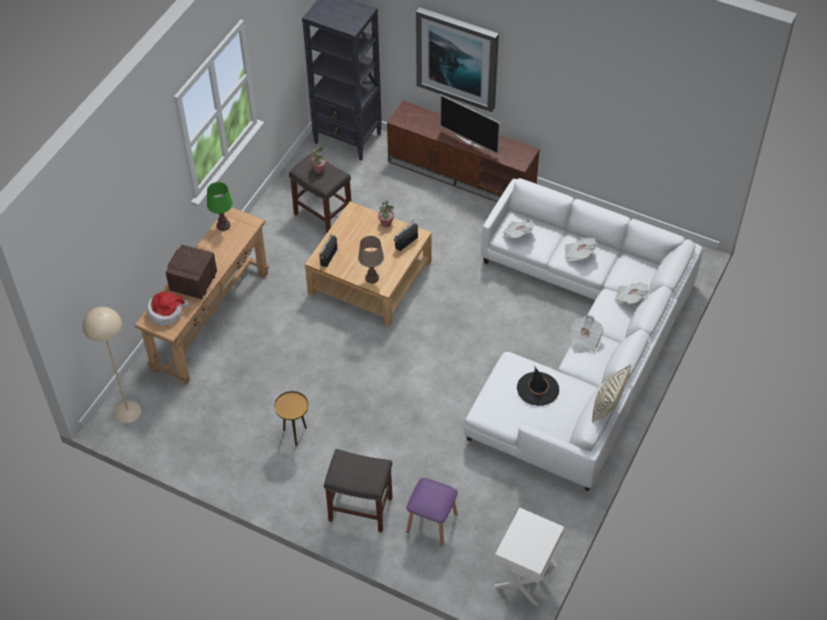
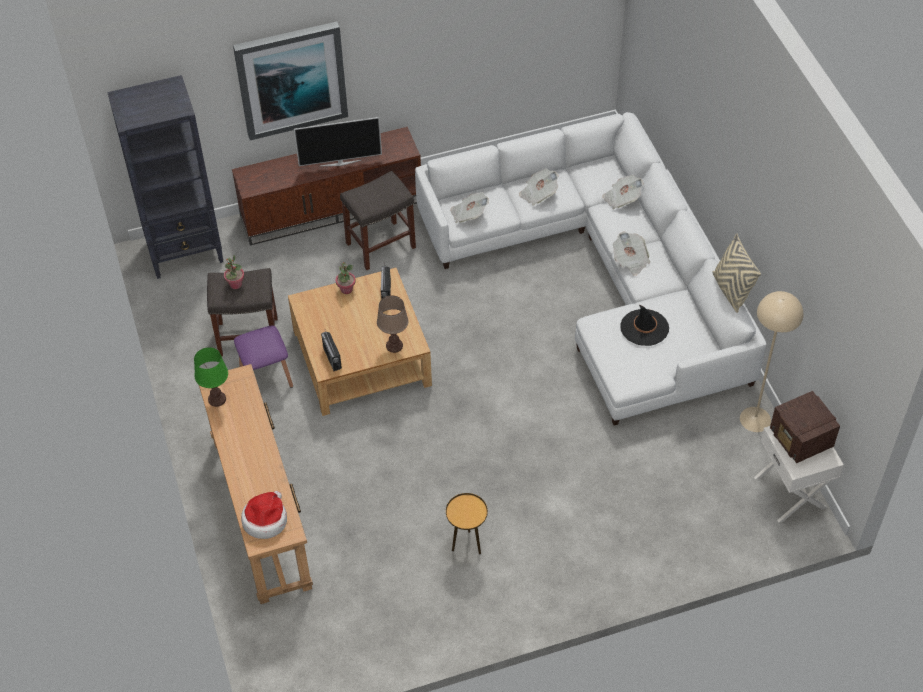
camera: 45 degrees left, 0 degrees up
beige floor lamp [83,307,141,423] -> beige floor lamp moved to [740,291,803,432]
radio [165,244,217,299] -> radio moved to [770,391,840,463]
grey stool [324,449,392,533] -> grey stool moved to [340,171,416,270]
purple stool [406,478,458,546] -> purple stool moved to [234,326,293,388]

